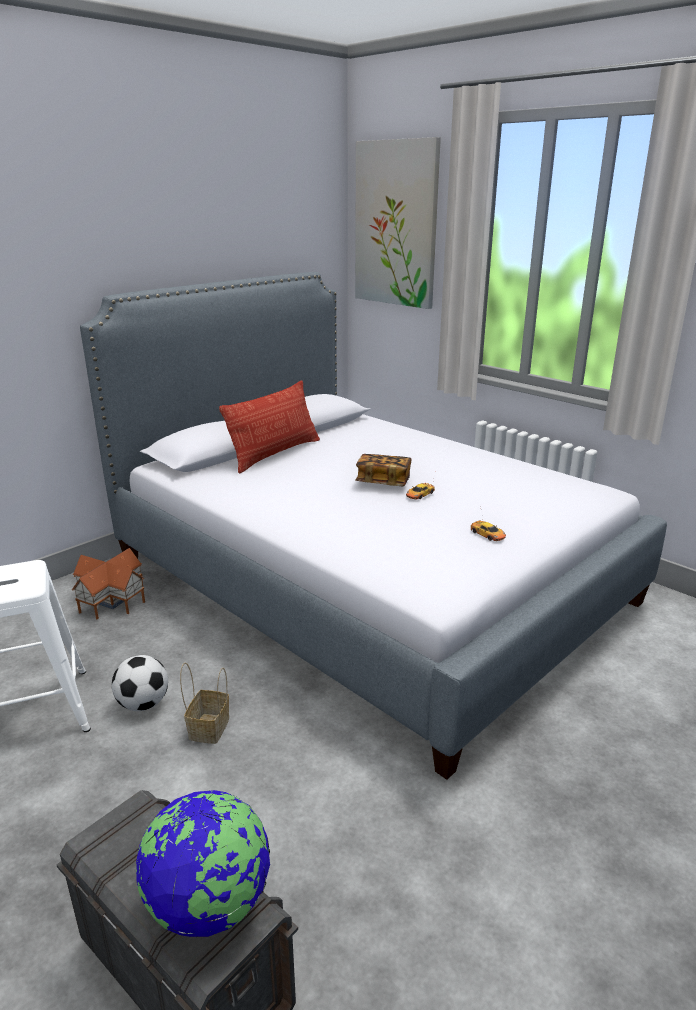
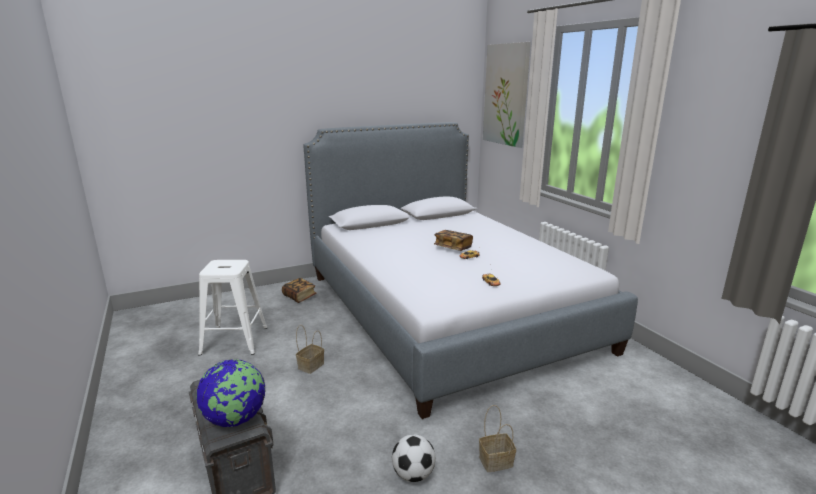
camera: 20 degrees right, 5 degrees down
toy house [72,548,145,619] -> book [282,278,316,303]
football [112,655,168,711] -> football moved to [392,435,436,482]
pillow [219,380,320,474] -> none
none -> basket [479,405,516,472]

